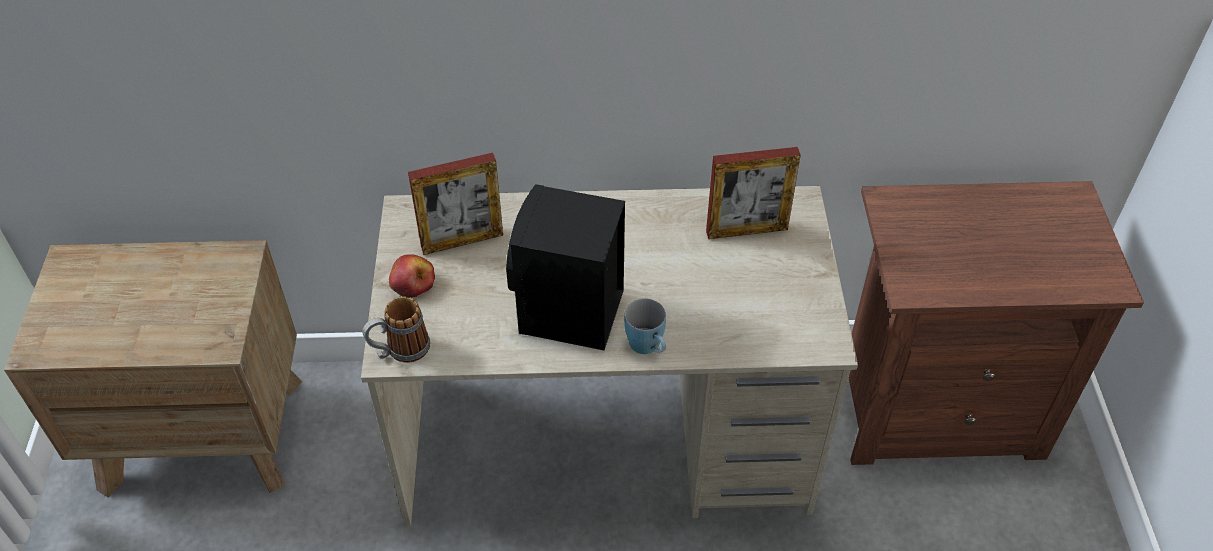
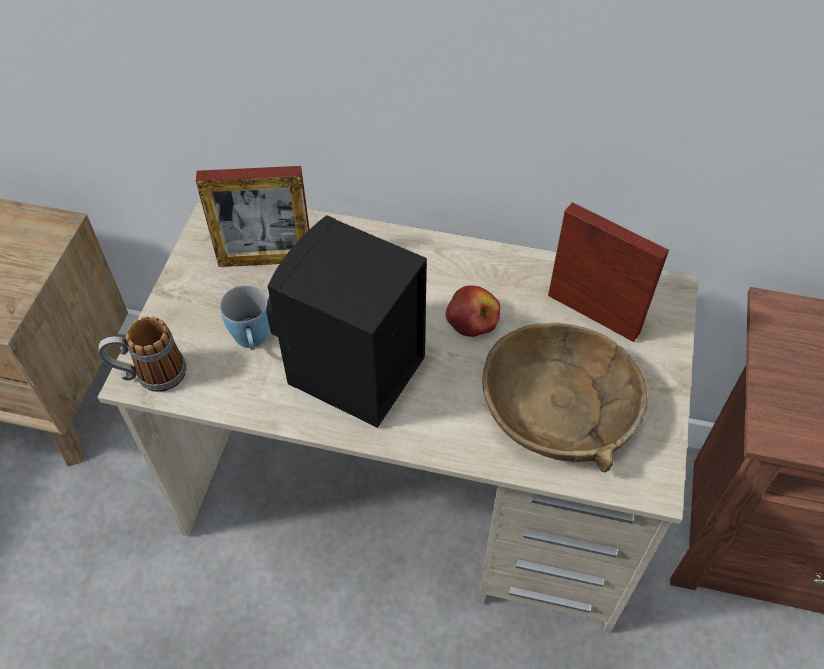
camera: 15 degrees right, 5 degrees up
apple [389,254,435,298] -> apple moved to [446,285,500,337]
blue mug [624,298,666,354] -> blue mug moved to [220,285,269,350]
picture frame [706,147,801,239] -> picture frame turned 150 degrees counterclockwise [548,202,669,342]
none -> brown bowl [482,323,648,472]

